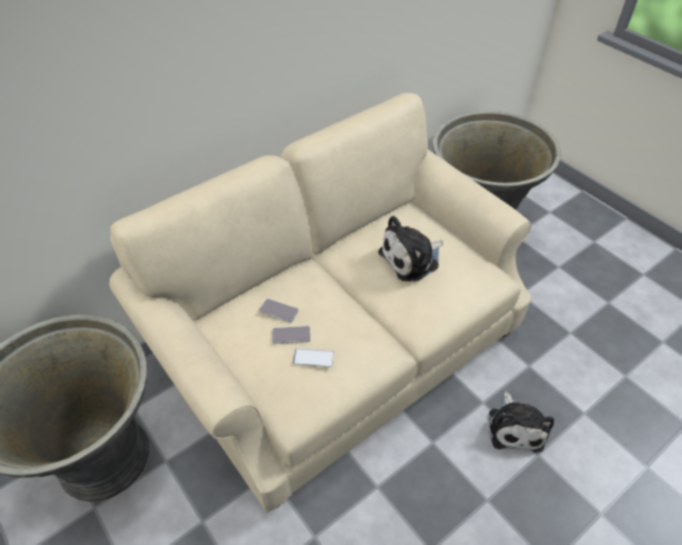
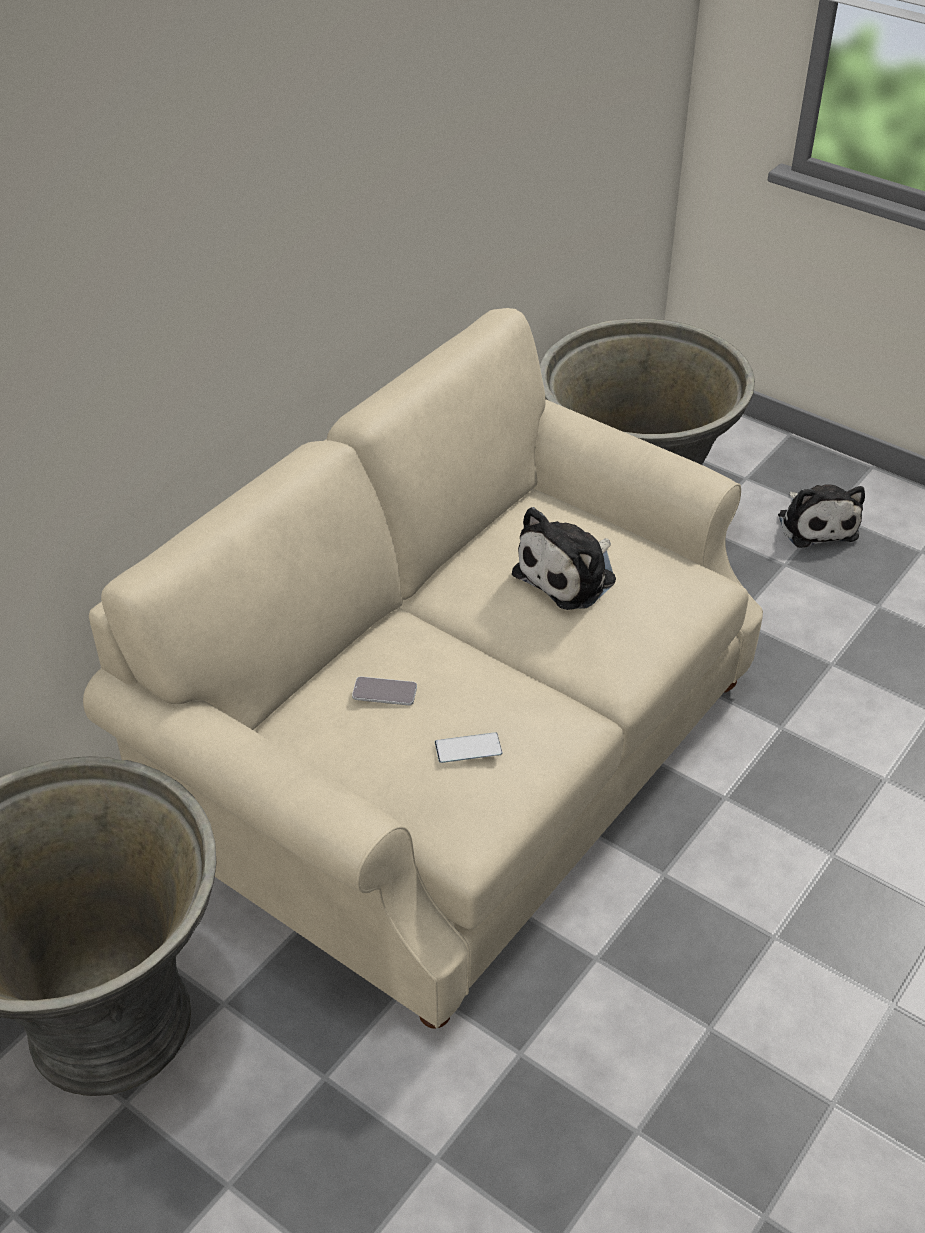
camera: 15 degrees left, 5 degrees down
phone [272,326,311,344] -> none
plush toy [488,391,554,453] -> plush toy moved to [778,484,865,548]

